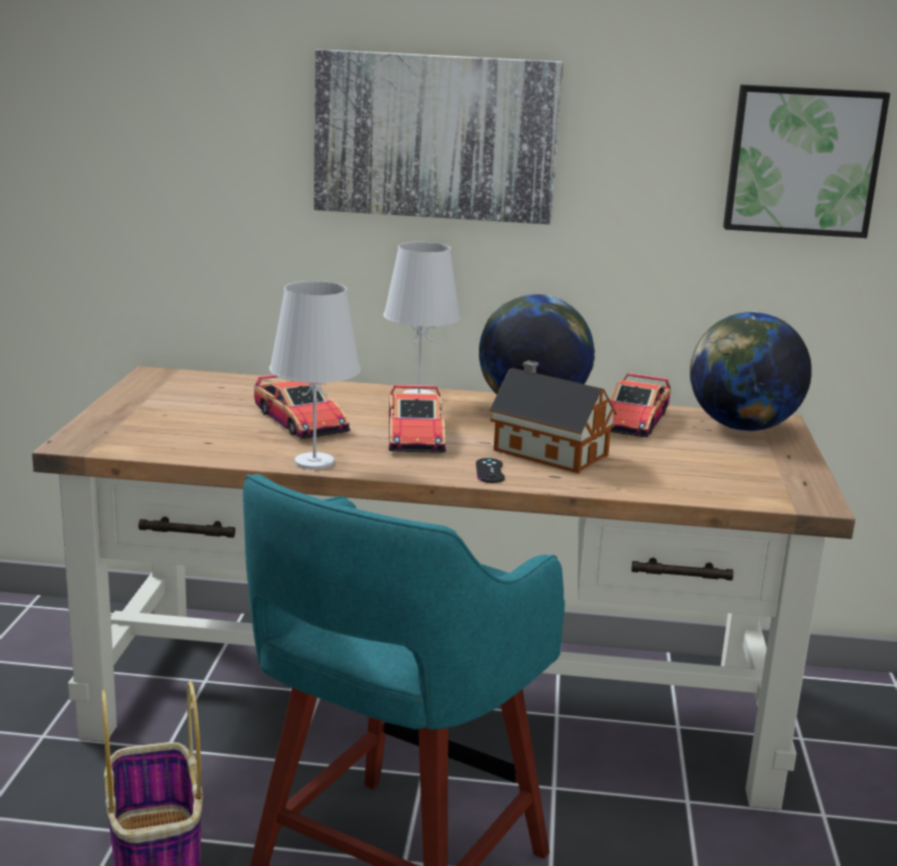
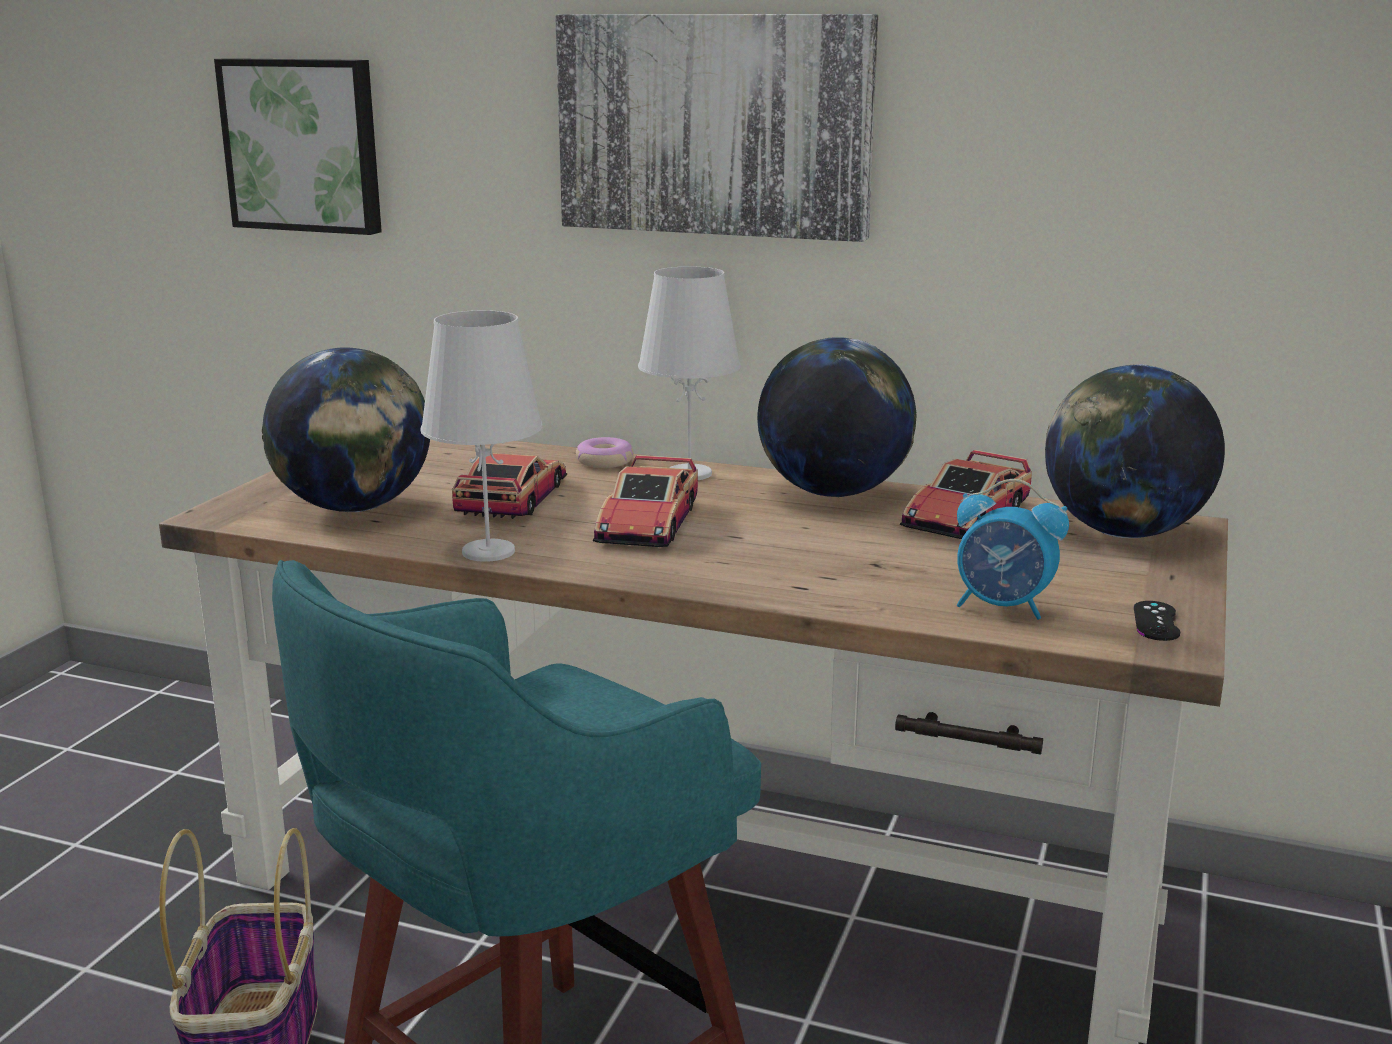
camera: 15 degrees right, 0 degrees up
toy car [254,375,350,439] -> toy car turned 150 degrees counterclockwise [452,453,567,519]
black game controller [476,458,505,483] -> black game controller moved to [1134,601,1180,641]
toy house [489,360,617,473] -> none
picture [723,84,890,238] -> picture moved to [214,58,382,235]
none -> globe [262,348,430,513]
none -> donut [576,437,634,468]
none -> alarm clock [957,479,1069,620]

